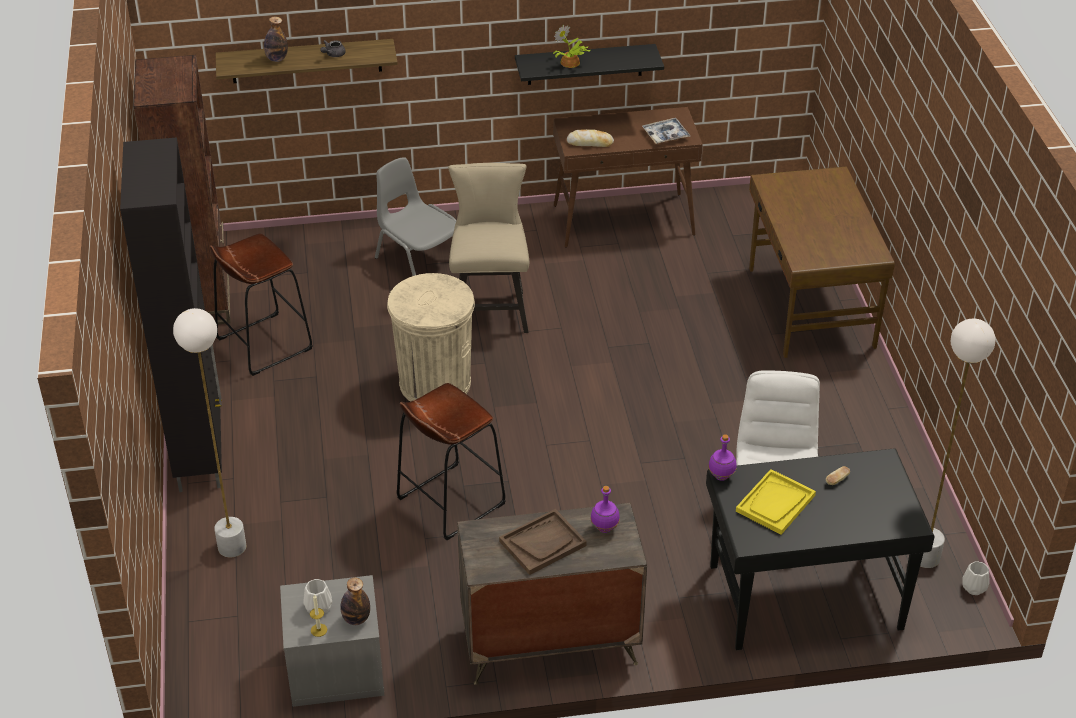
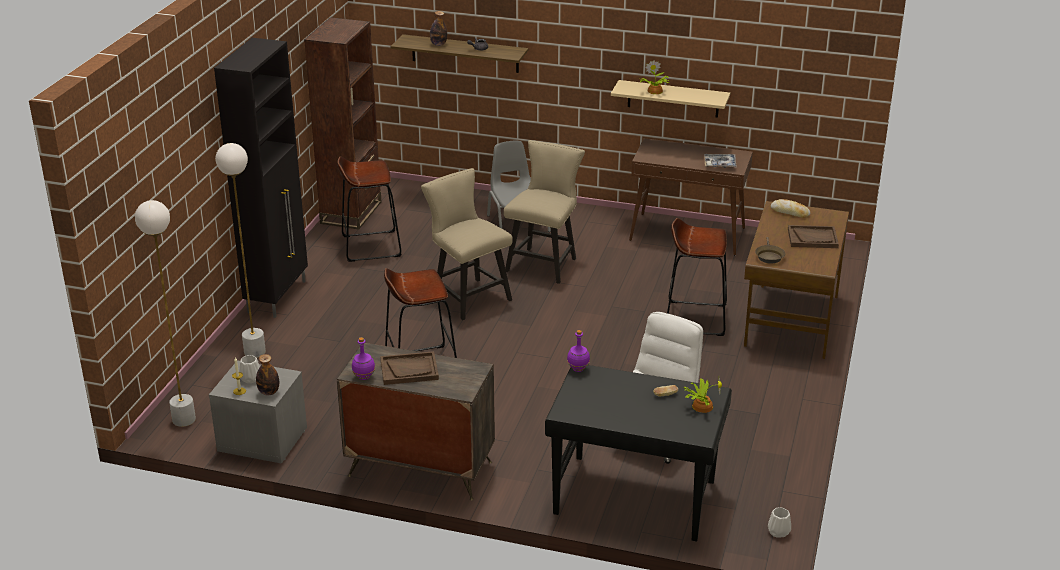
camera: 25 degrees right, 10 degrees down
beige trash can [387,273,475,402] -> beige chair [421,168,513,320]
black shelf [515,44,664,85] -> beige shelf [611,80,730,118]
bread [567,129,614,147] -> bread moved to [770,199,810,218]
purple bottle [590,486,620,533] -> purple bottle moved to [352,337,375,380]
yellow tray [736,469,816,535] -> none
white floor lamp [920,318,996,568] -> white floor lamp moved to [135,200,196,427]
none -> brown stool [667,218,727,336]
none -> potted plant [683,374,722,413]
none -> brown frying pan [755,237,785,264]
none -> brown tray [788,225,839,248]

